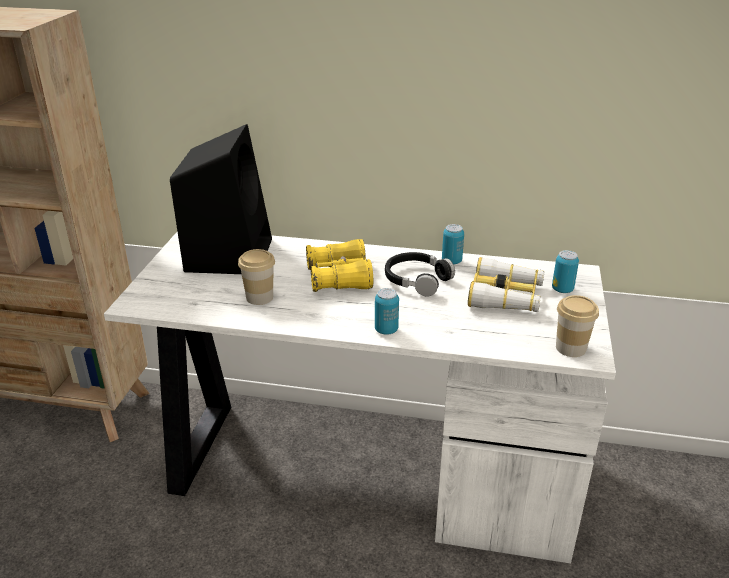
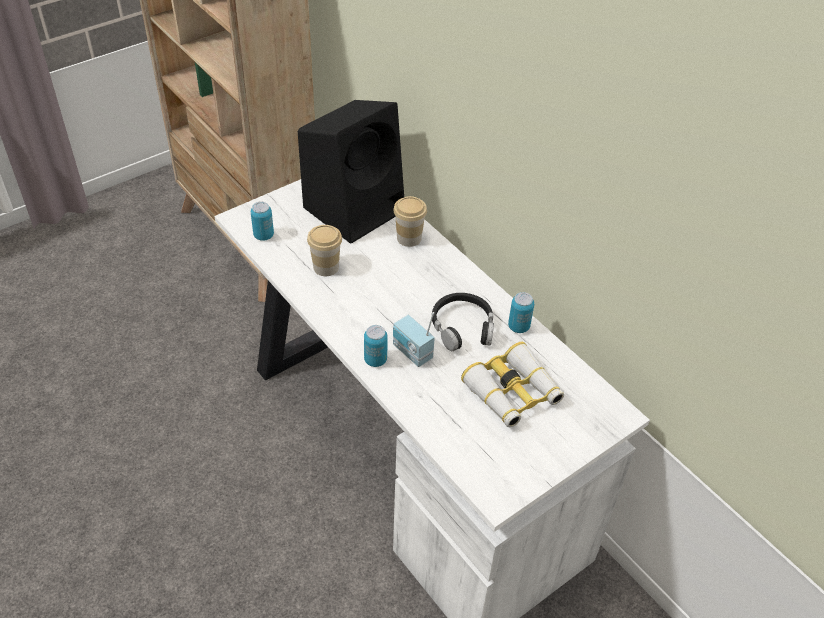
camera: 40 degrees right, 15 degrees up
yellow binoculars [306,239,373,292] -> none
can [552,250,579,293] -> can moved to [251,202,274,241]
cup [556,295,599,357] -> cup moved to [393,196,427,247]
none -> radio [393,312,435,367]

